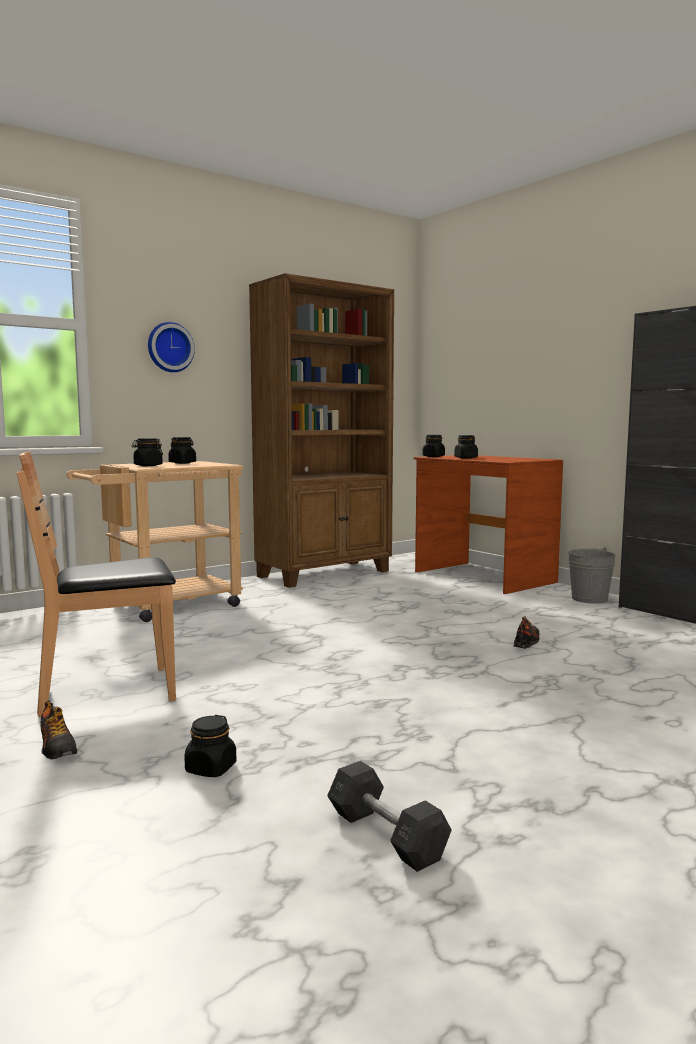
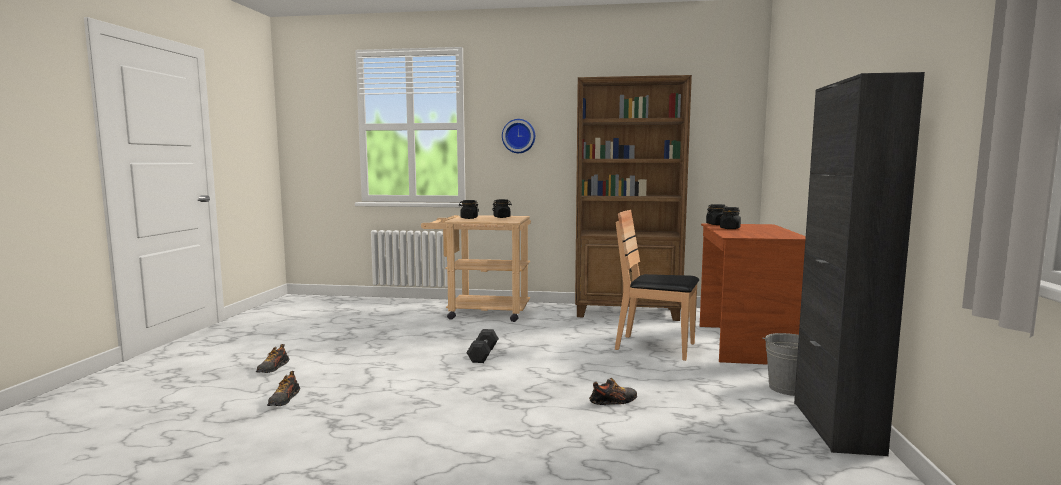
camera: 45 degrees right, 0 degrees up
brown chair [16,451,176,717] -> brown chair moved to [615,210,699,361]
black jar [184,715,237,777] -> shoe [267,371,300,406]
grey dumbbell [327,761,452,872] -> grey dumbbell moved to [466,329,499,363]

